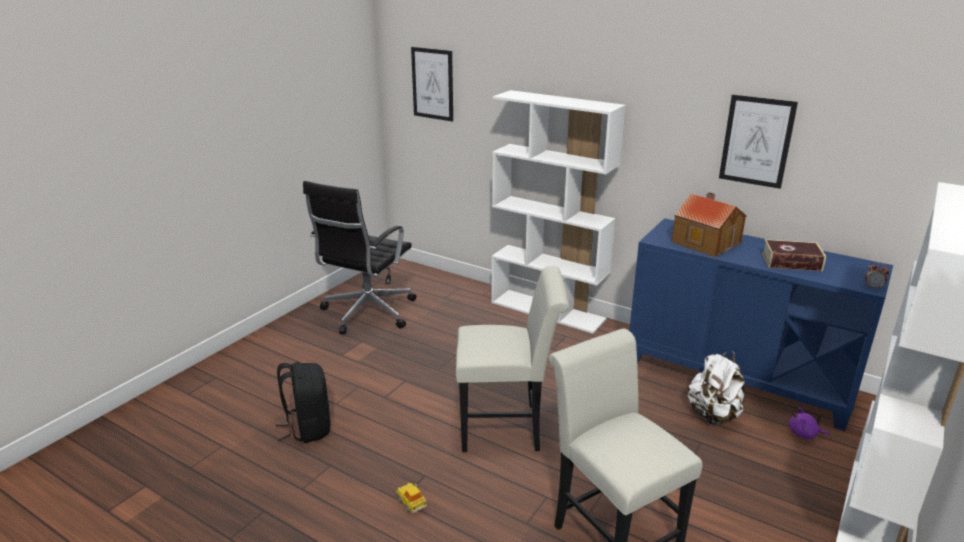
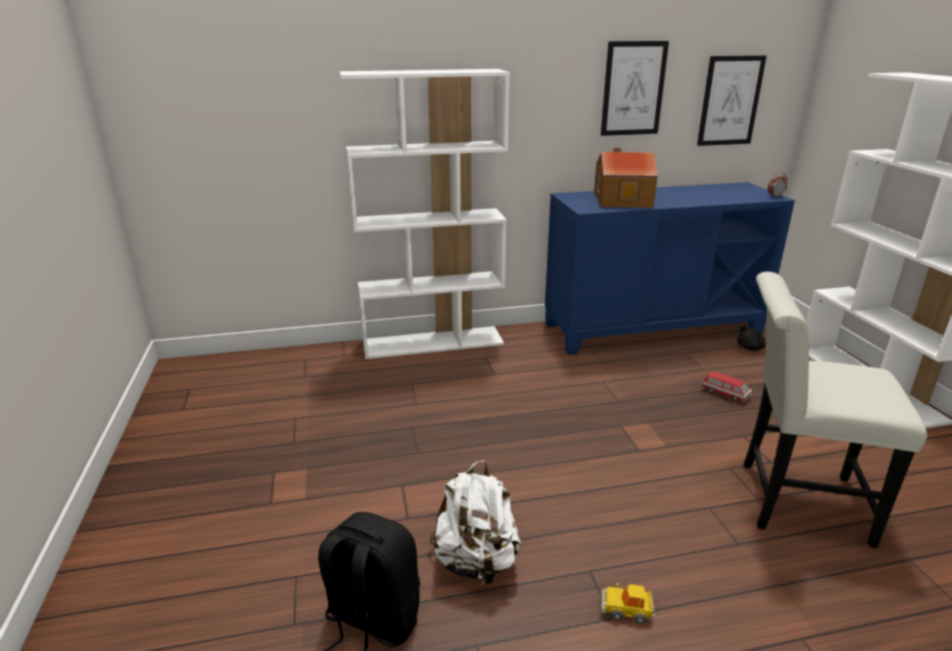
camera: 45 degrees left, 0 degrees up
black office chair [303,181,417,334] -> none
picture [411,47,453,122] -> picture moved to [697,55,767,146]
white chair [456,266,569,452] -> none
white backpack [688,351,745,425] -> white backpack moved to [430,460,521,584]
book [762,239,826,271] -> none
purple plush toy [789,407,830,439] -> black plush toy [737,326,766,350]
none -> toy car [702,371,752,402]

